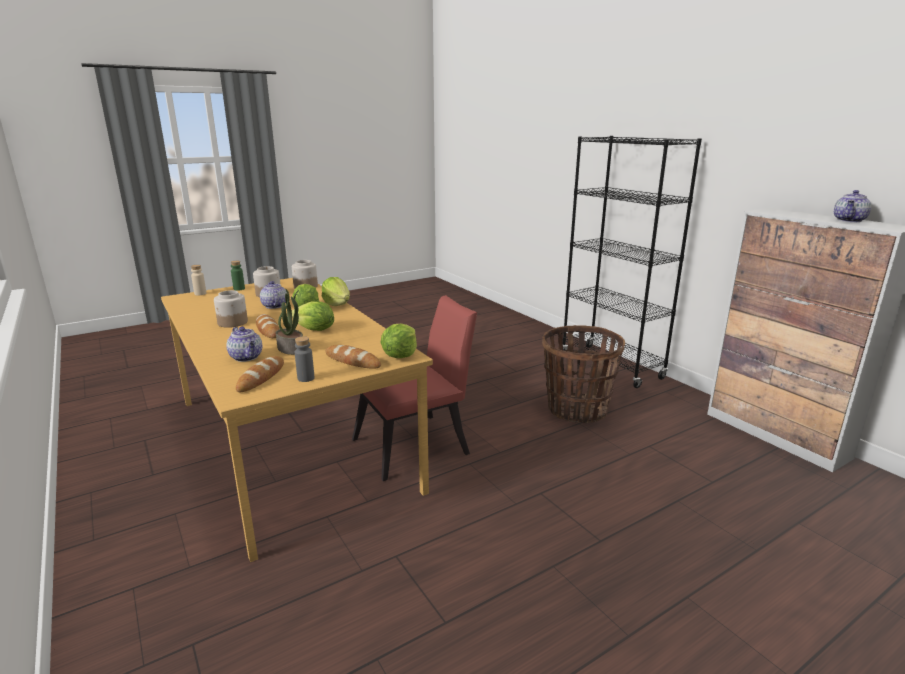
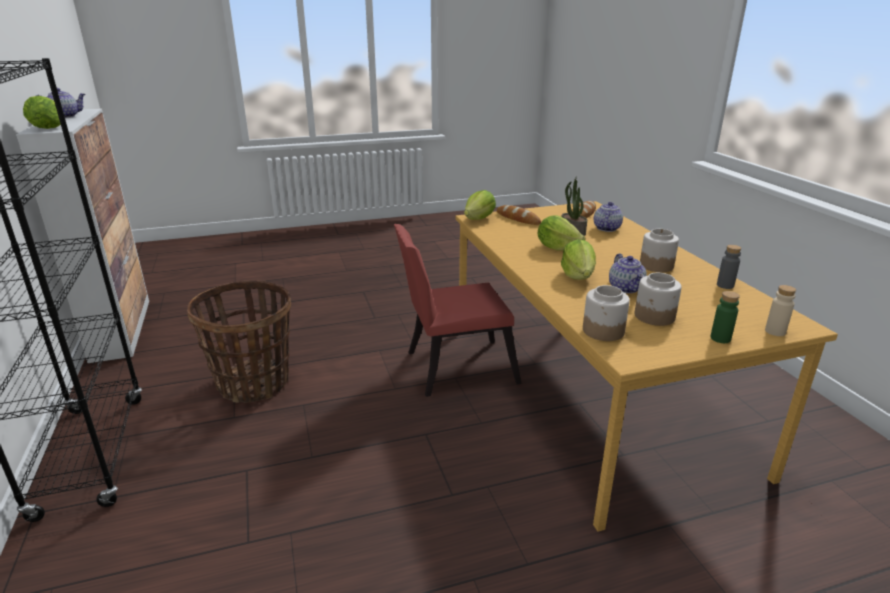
camera: 165 degrees left, 5 degrees up
teapot [226,327,262,362] -> teapot turned 45 degrees clockwise [594,202,623,232]
bread [256,314,279,338] -> none
grey bottle [295,336,314,382] -> grey bottle moved to [717,245,741,289]
lettuce [322,277,350,306] -> lettuce moved to [23,96,61,129]

